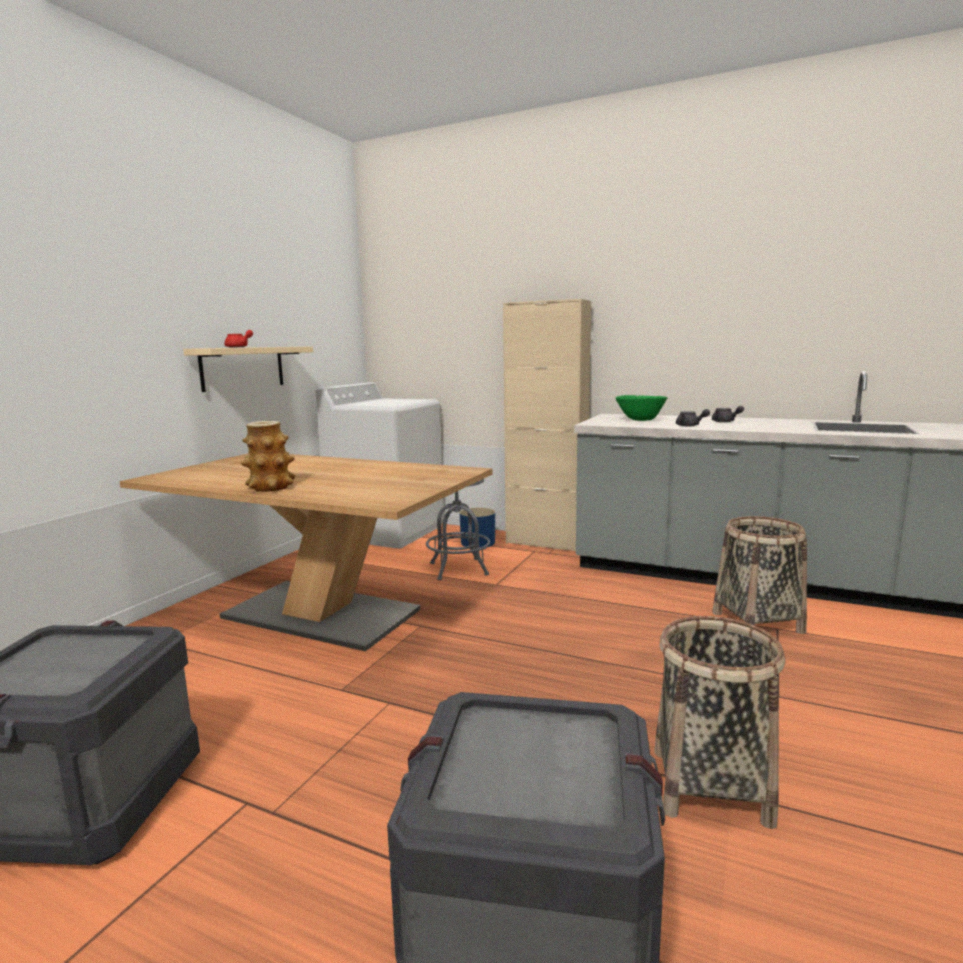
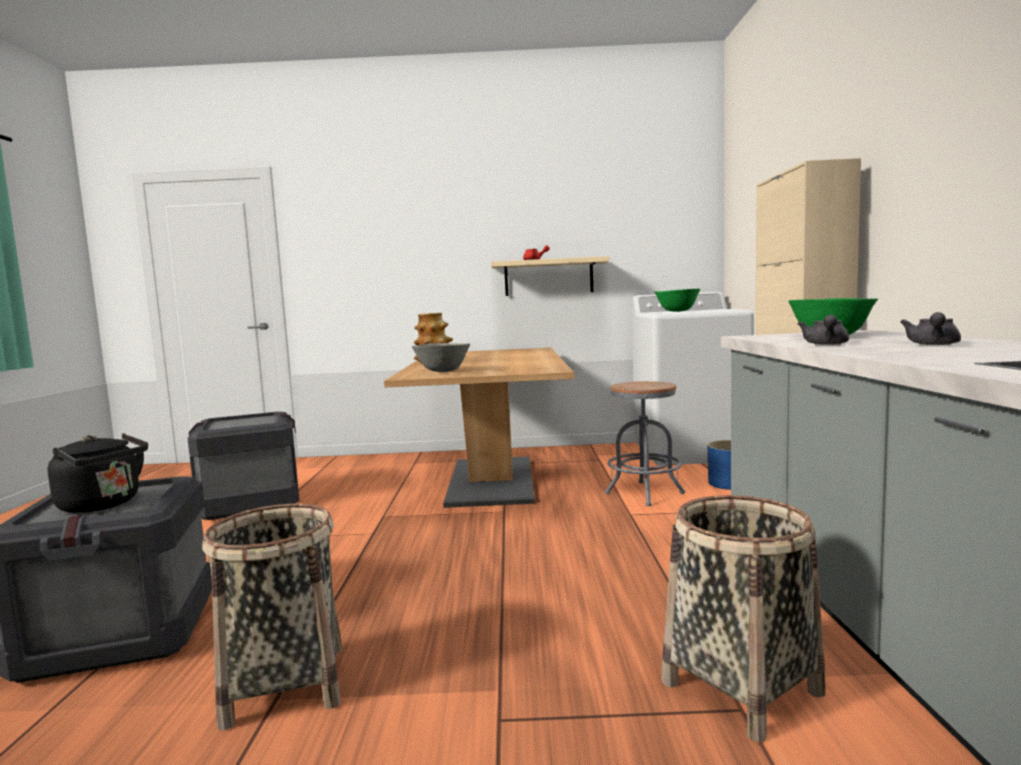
camera: 65 degrees right, 5 degrees down
none -> black kettle [47,433,148,513]
none -> grey bowl [412,343,470,372]
none -> green bowl [654,289,700,312]

